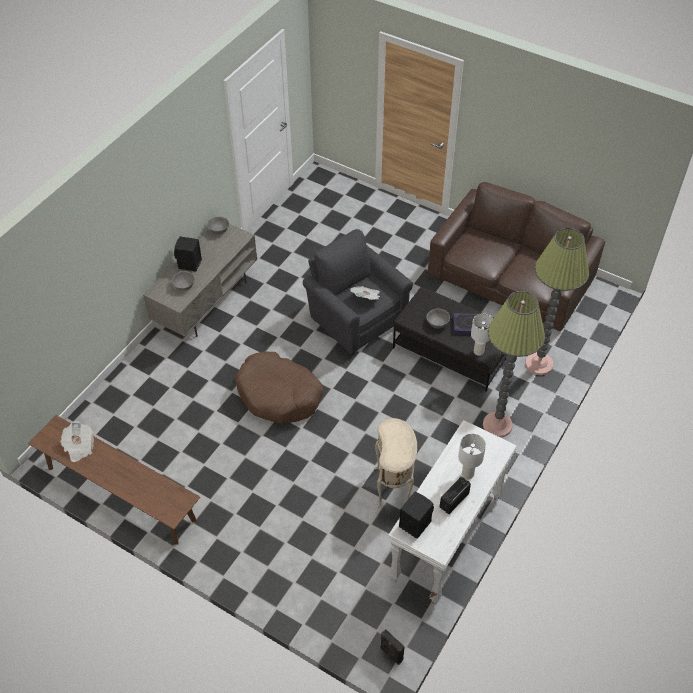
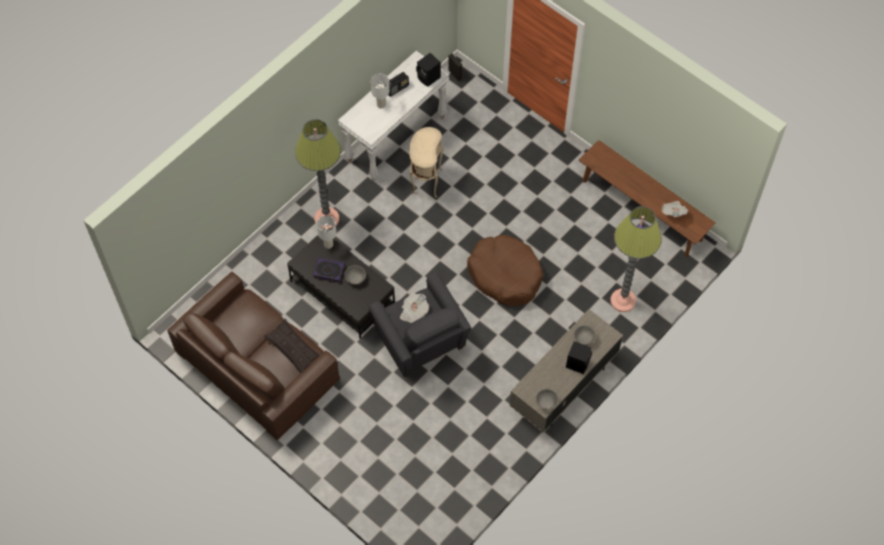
camera: 170 degrees left, 10 degrees up
floor lamp [525,228,589,375] -> floor lamp moved to [610,206,662,312]
none -> pillow [263,319,320,374]

